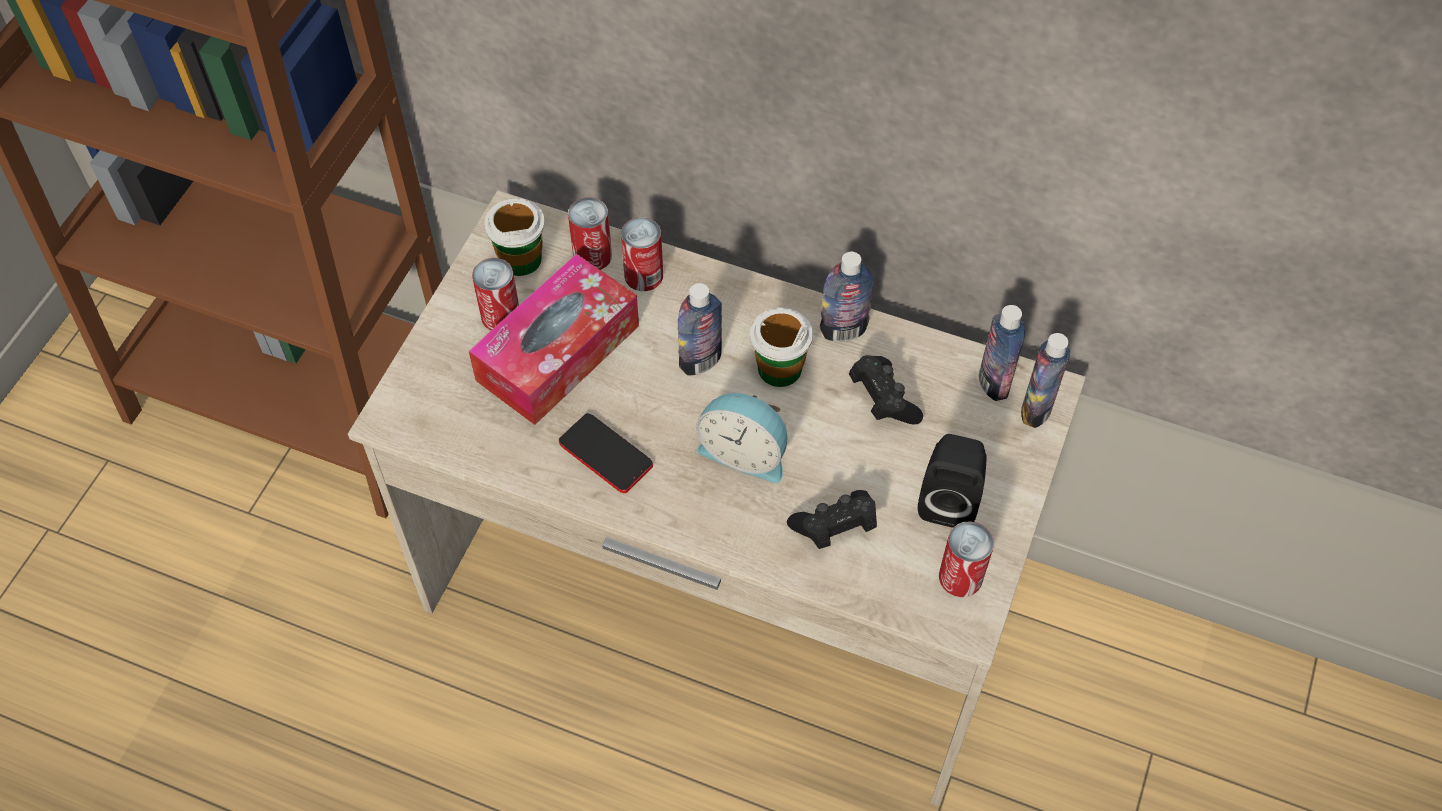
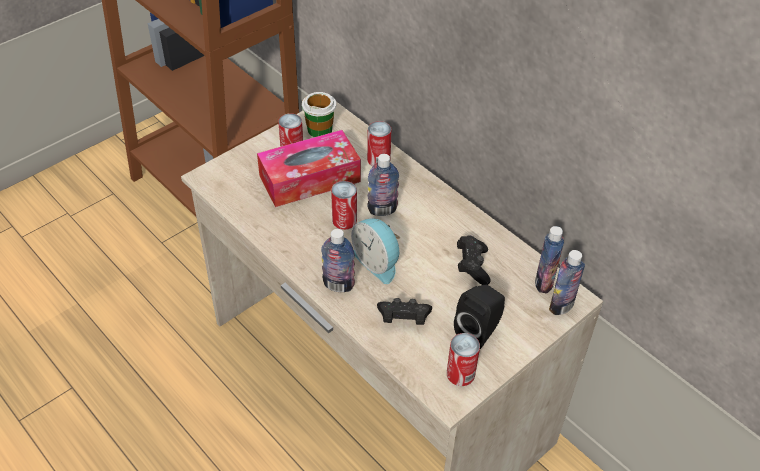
camera: 25 degrees right, 10 degrees down
phone [559,413,653,493] -> none
can [568,197,612,270] -> can moved to [331,181,357,230]
cup [750,308,813,387] -> none
bottle [820,251,874,342] -> bottle moved to [321,229,355,292]

